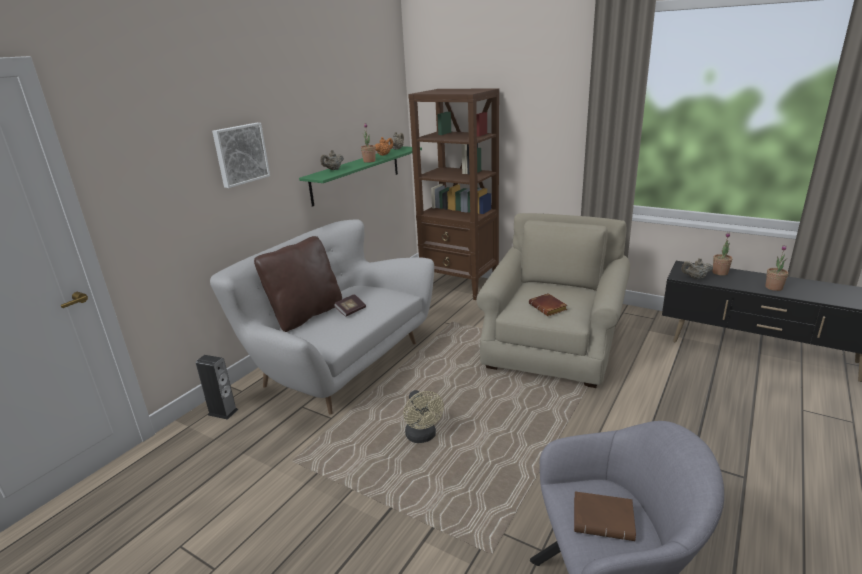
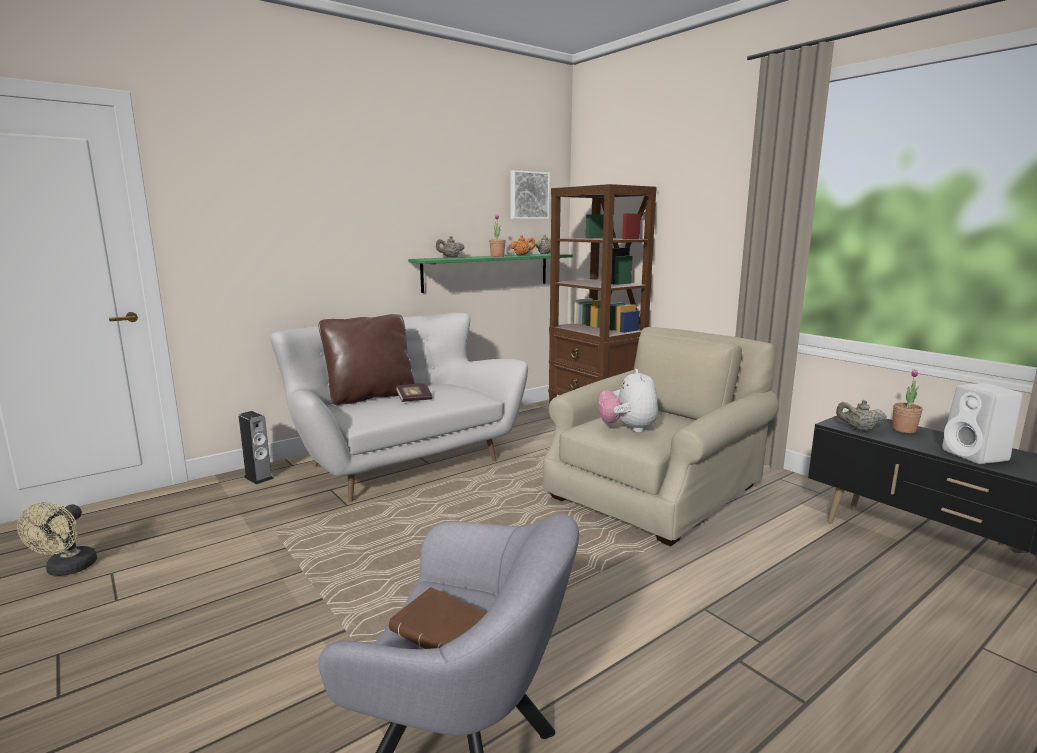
camera: 20 degrees right, 10 degrees down
picture [212,123,270,188] -> picture moved to [510,170,550,219]
beige fan [403,390,444,443] -> beige fan moved to [17,502,97,576]
brown book [529,293,567,316] -> plush toy [598,369,658,433]
potted plant [765,245,788,291] -> white speaker [942,383,1022,464]

